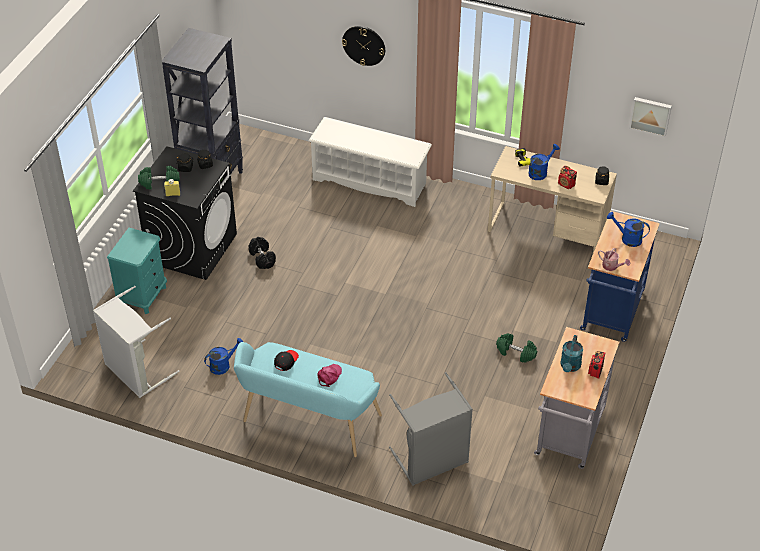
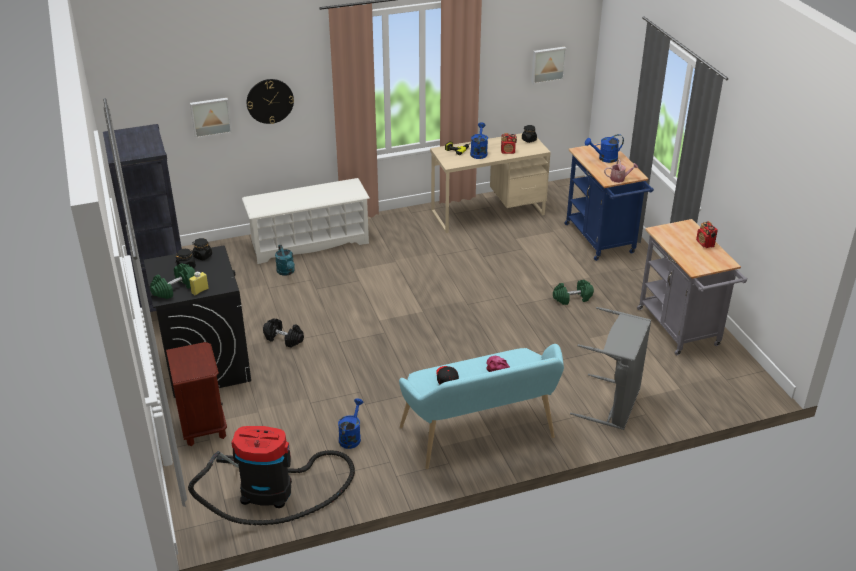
camera: 40 degrees left, 10 degrees down
grey laundry basket [93,286,180,398] -> vacuum cleaner [188,426,355,525]
turquoise nightstand [107,228,167,314] -> brown nightstand [166,342,227,446]
turquoise watering can [560,335,583,372] -> turquoise watering can moved to [275,245,295,276]
none -> picture [190,98,232,138]

